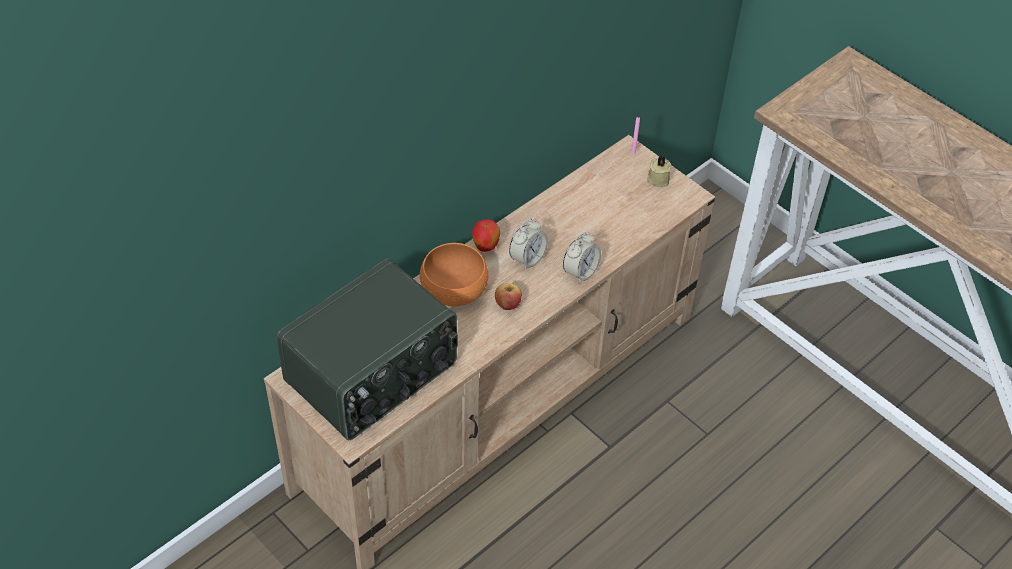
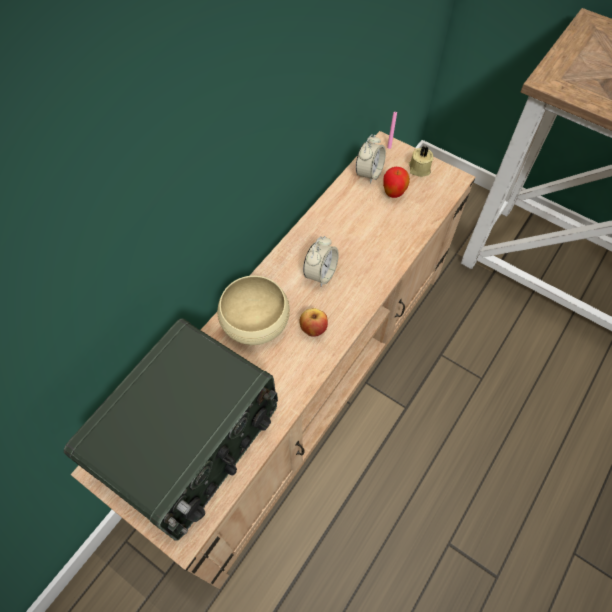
camera: 10 degrees left, 10 degrees up
orange bowl [420,243,489,306] -> beige bowl [217,276,290,345]
apple [472,219,500,252] -> apple moved to [383,167,410,198]
alarm clock [563,232,601,284] -> alarm clock moved to [356,134,386,184]

